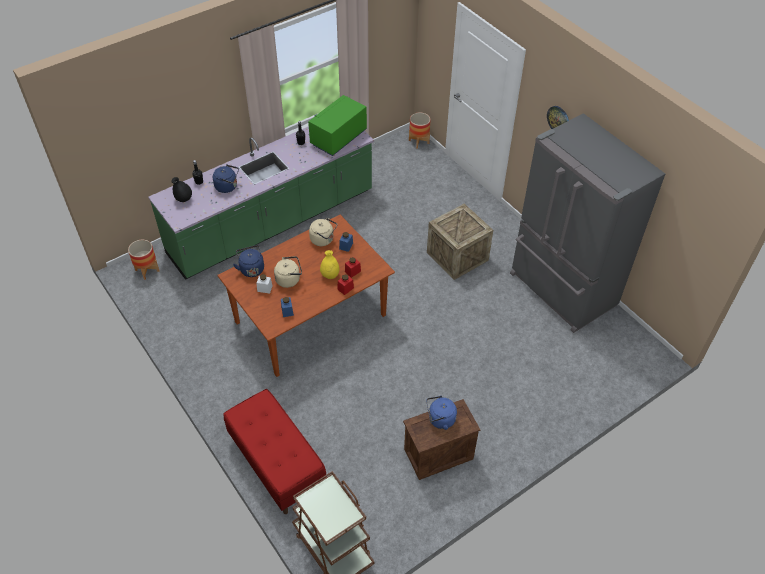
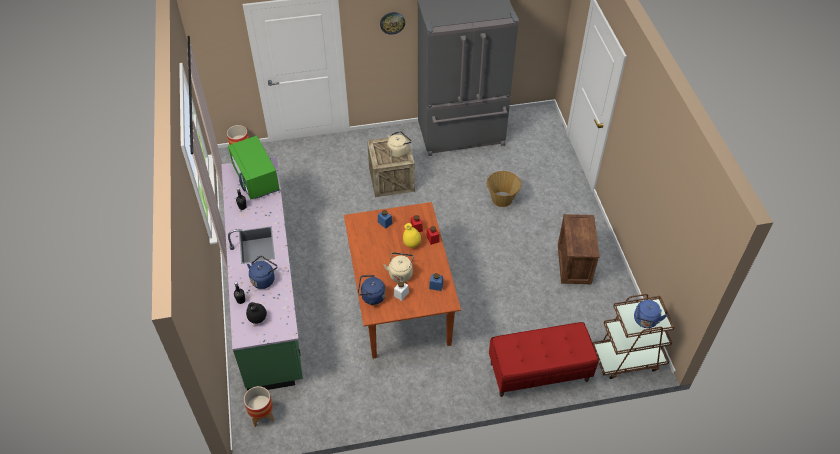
camera: 65 degrees left, 0 degrees up
beige kettle [309,218,337,246] -> beige kettle moved to [387,131,412,158]
blue kettle [426,396,457,430] -> blue kettle moved to [634,300,667,328]
none -> basket [487,171,521,207]

